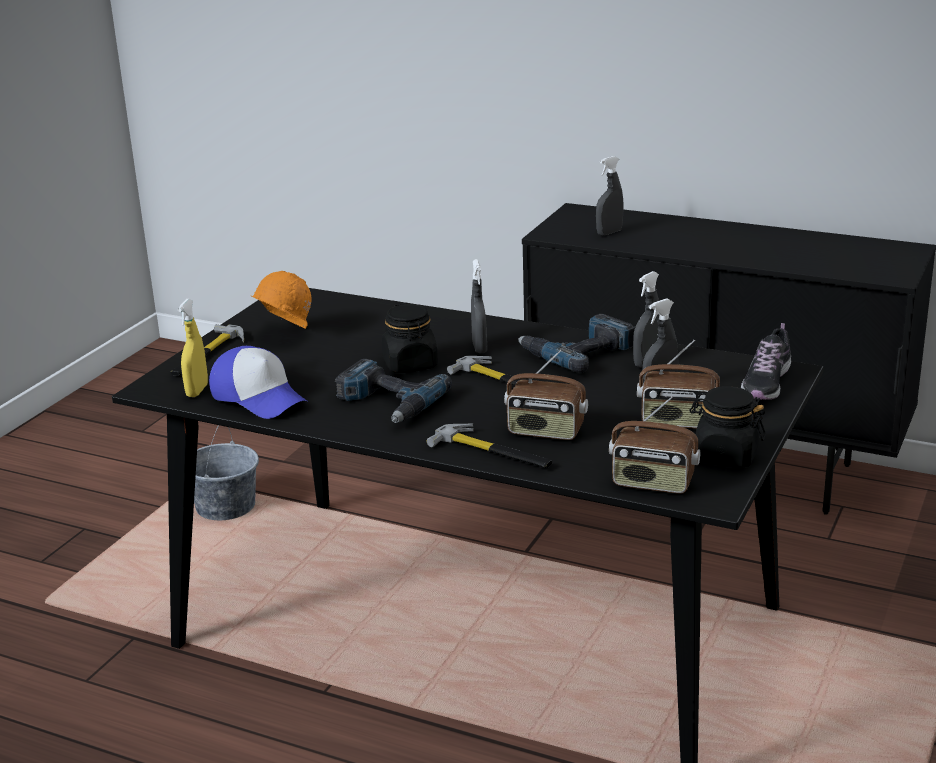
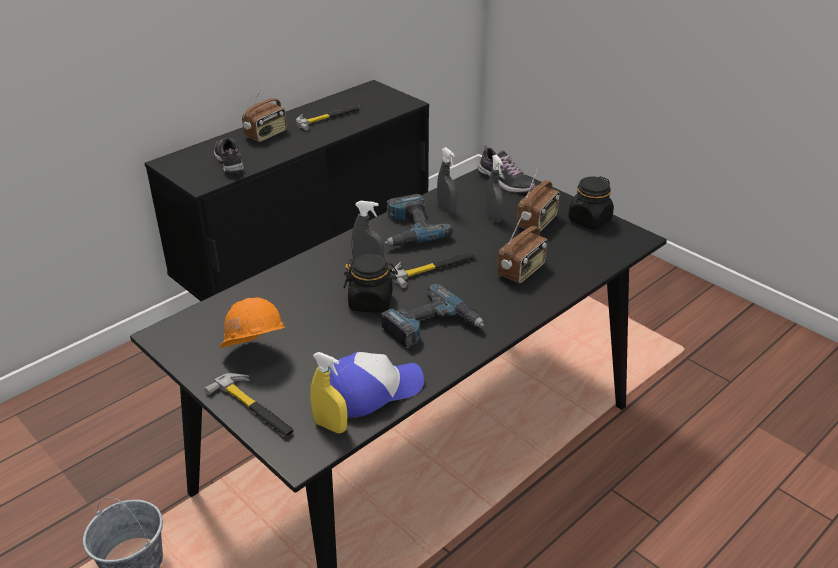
camera: 70 degrees left, 10 degrees up
hammer [426,424,553,468] -> hammer moved to [296,105,360,131]
grey spray bottle [596,156,624,236] -> shoe [214,138,244,176]
radio [609,396,700,494] -> radio moved to [242,85,287,142]

